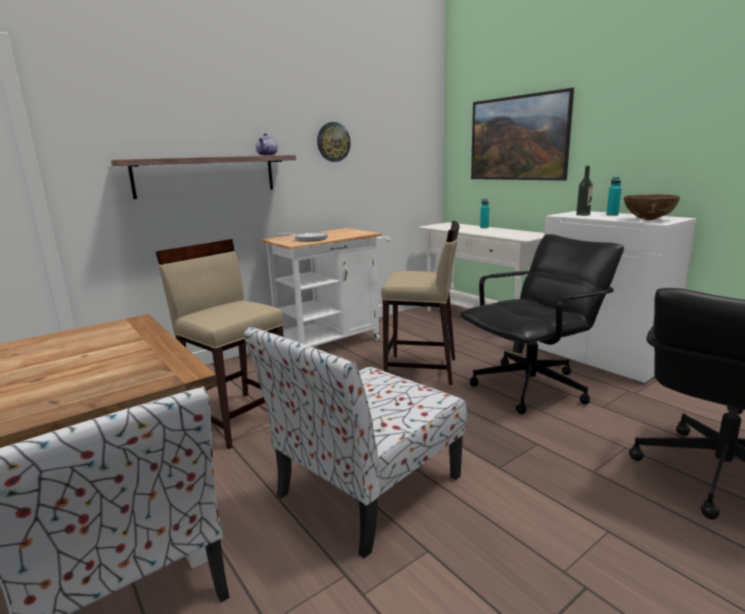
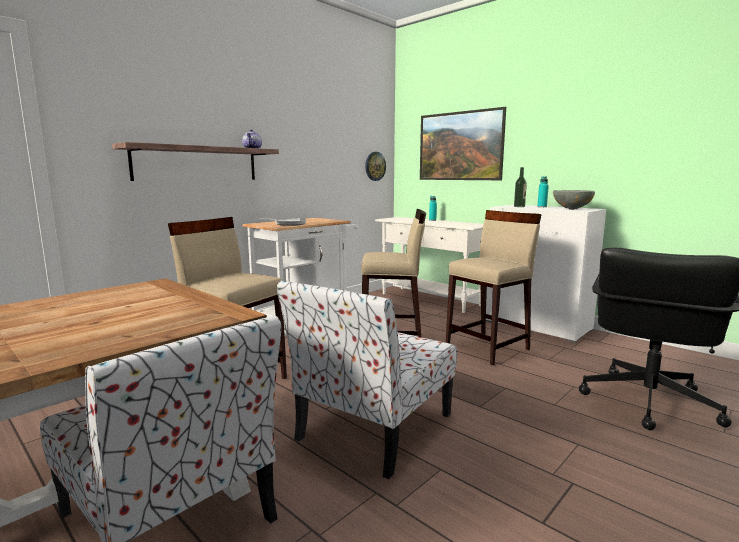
camera: 10 degrees left, 5 degrees down
wall clock [317,122,351,162] -> wall clock moved to [365,152,386,181]
black office chair [460,234,624,414] -> beige stool [446,210,542,365]
brown bowl [624,194,680,220] -> grey bowl [553,190,595,210]

